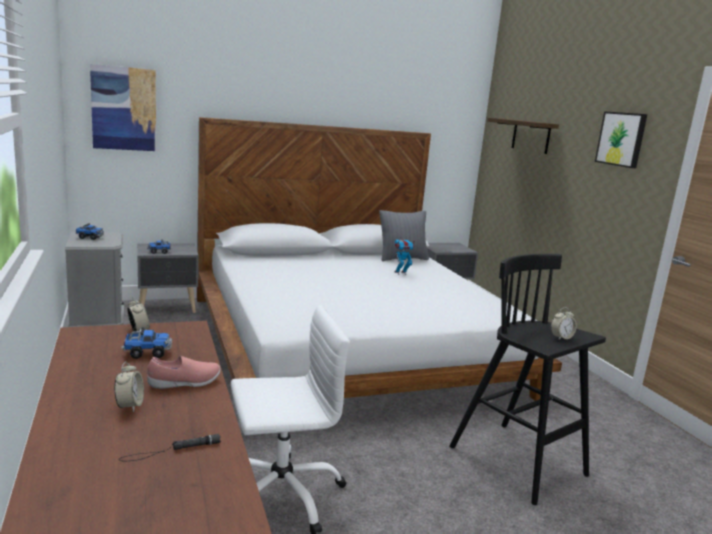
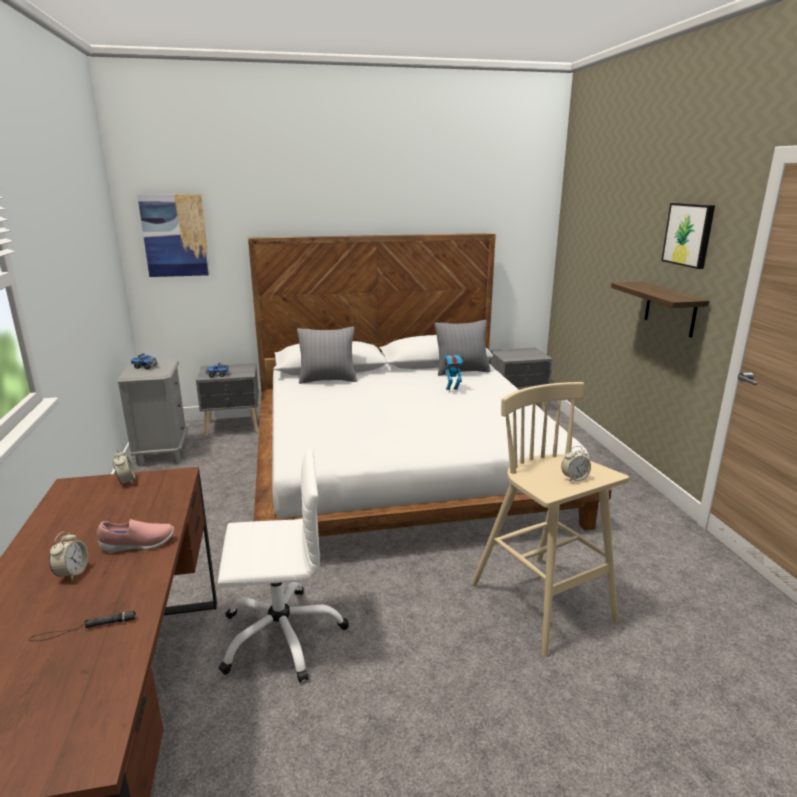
camera: 10 degrees right, 5 degrees up
toy truck [121,327,172,359] -> none
black stool [449,254,606,505] -> beige stool [471,382,629,657]
shelf [488,118,559,154] -> shelf moved to [611,282,709,337]
none -> grey pillow [297,327,357,384]

